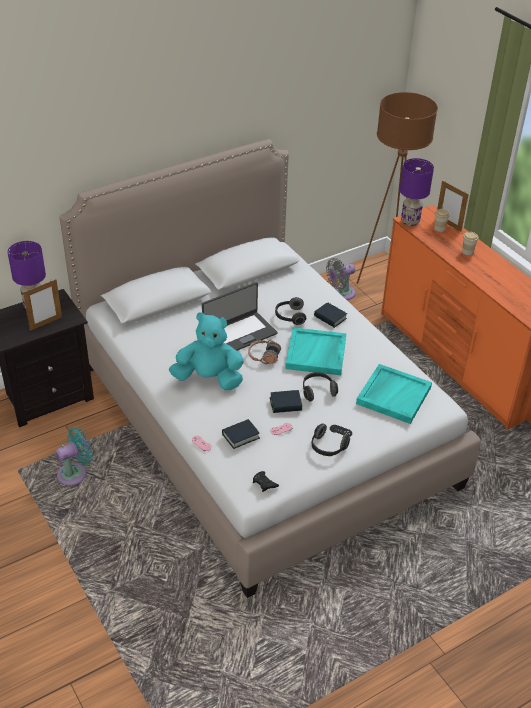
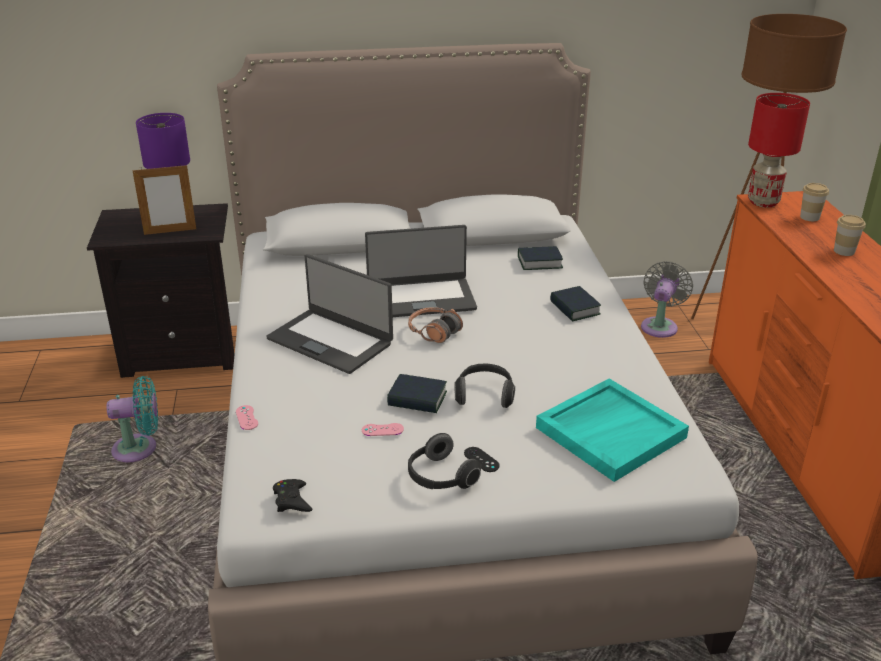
camera: 25 degrees right, 10 degrees down
turquoise plush toy [169,312,244,390] -> laptop [266,254,393,374]
book [222,419,260,449] -> book moved to [518,246,563,270]
headphones [275,297,306,325] -> none
turquoise tray [285,328,346,376] -> none
grey fan [326,258,356,300] -> grey fan turned 120 degrees clockwise [641,261,693,338]
purple table lamp [400,158,434,226] -> red table lamp [748,93,810,208]
picture frame [437,181,469,232] -> none

